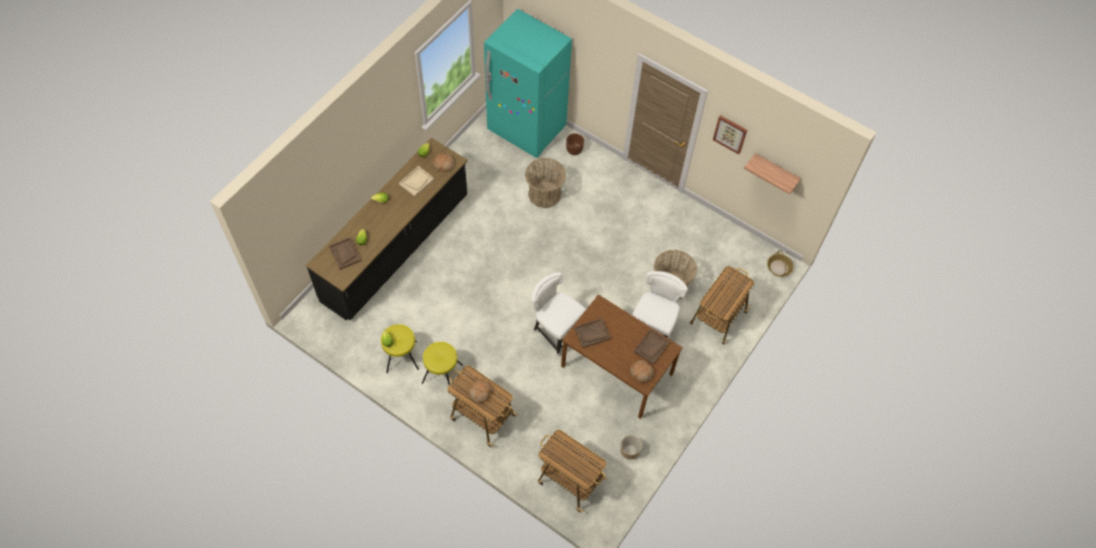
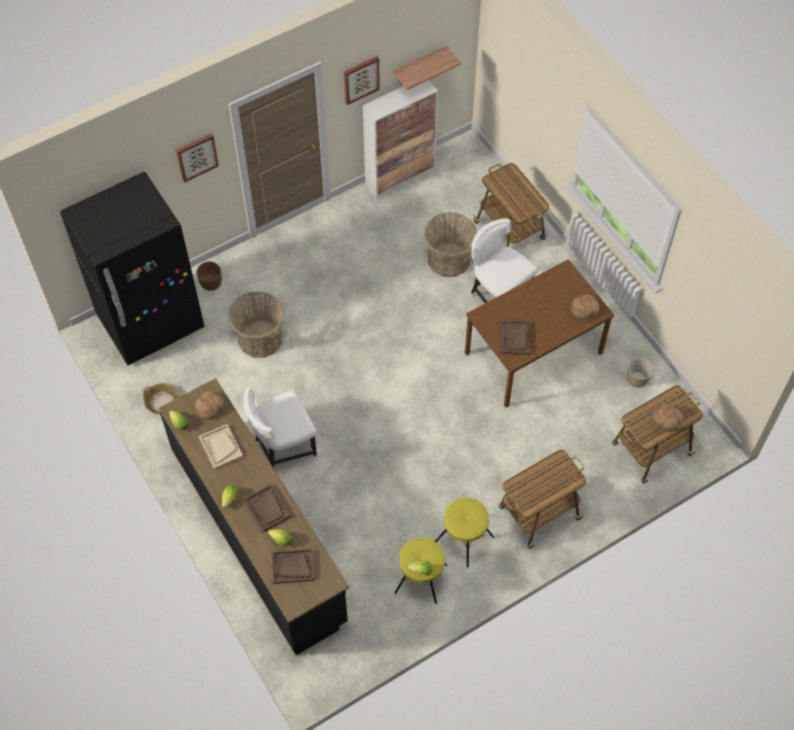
camera: 65 degrees left, 0 degrees up
bread [469,379,491,403] -> bread moved to [652,404,683,432]
turquoise fridge [484,9,572,158] -> black fridge [60,172,204,365]
white chair [532,272,586,357] -> white chair moved to [243,387,317,468]
brown tray [634,329,670,365] -> brown tray moved to [243,484,291,532]
basket [767,250,794,277] -> basket moved to [143,383,179,414]
none -> picture [176,133,219,183]
none -> cabinet [363,80,438,199]

